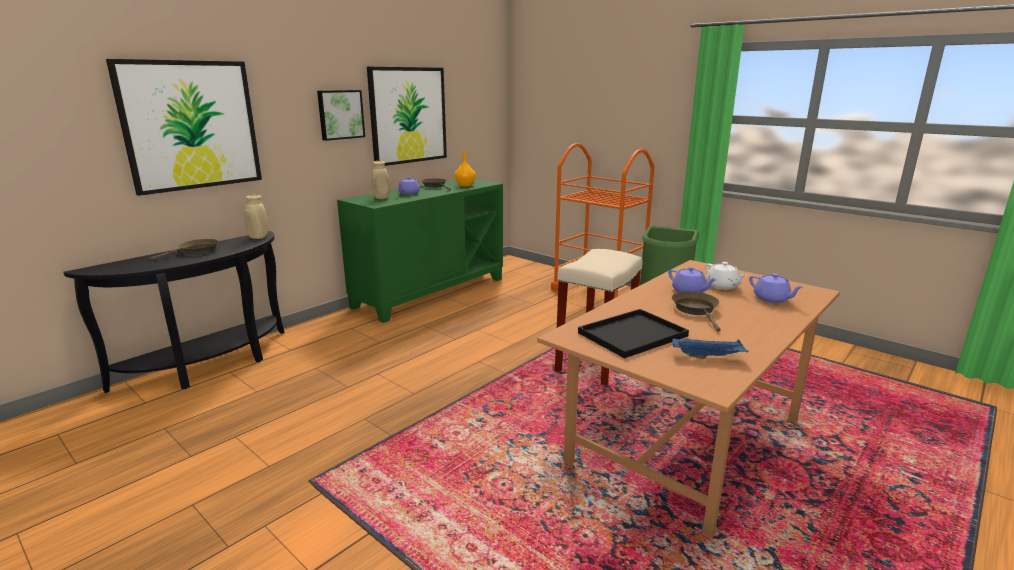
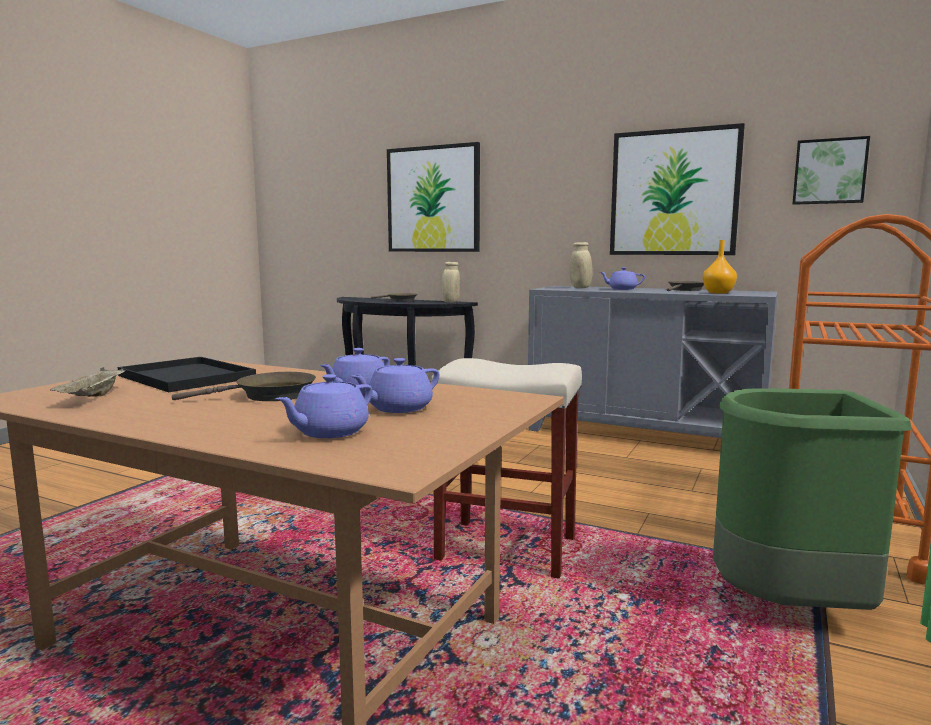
camera: 75 degrees right, 10 degrees down
picture [317,90,365,141] -> picture moved to [793,136,870,205]
green cabinet [337,179,503,323] -> grey cabinet [528,286,778,438]
blue tray [672,337,749,359] -> beige tray [50,367,125,397]
white teapot [706,262,747,290] -> purple teapot [351,358,439,413]

